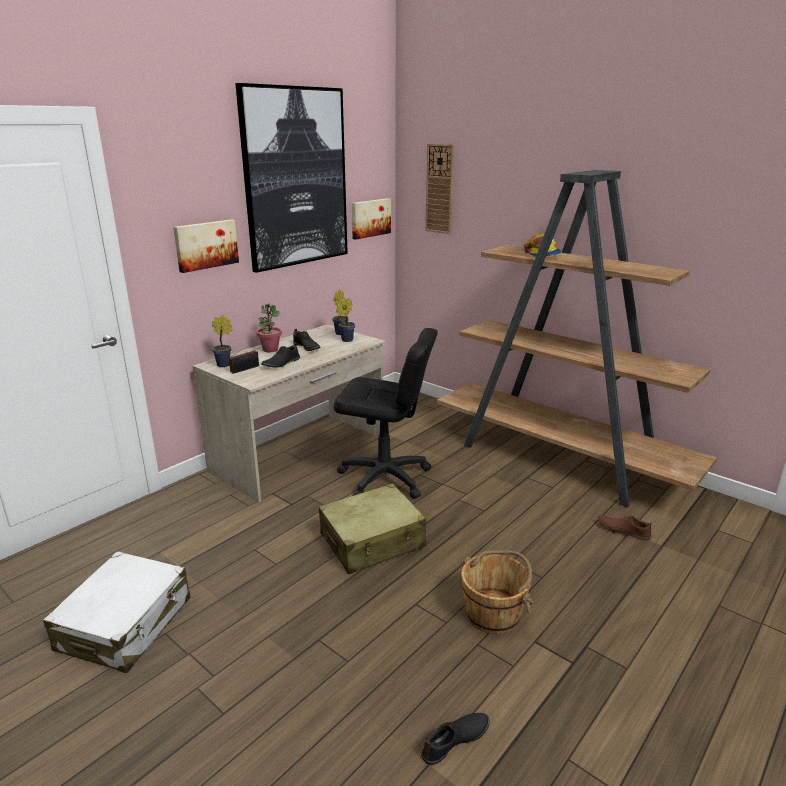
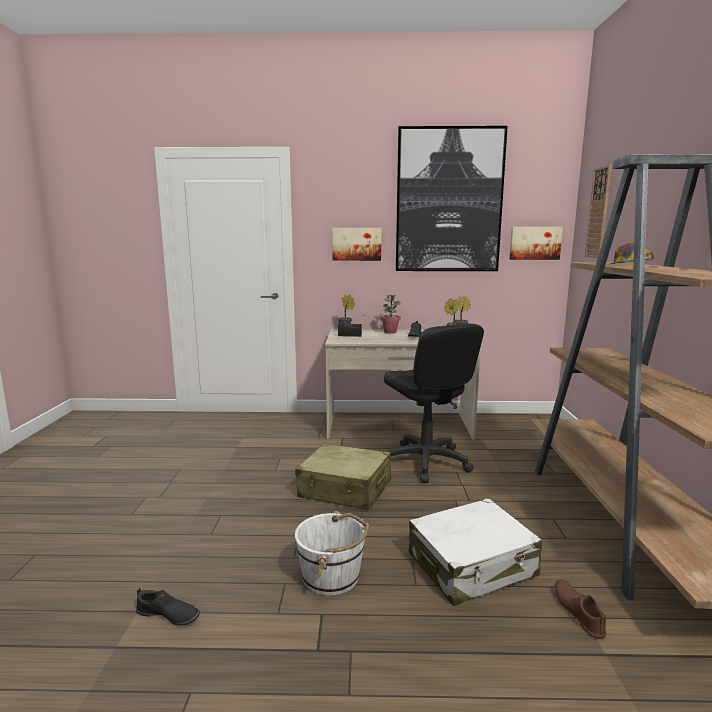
camera: 50 degrees right, 10 degrees down
white suitcase [43,551,190,673] -> white suitcase moved to [409,498,542,606]
black shoe [261,343,300,367] -> none
brown bucket [461,550,534,634] -> white bucket [295,511,369,596]

